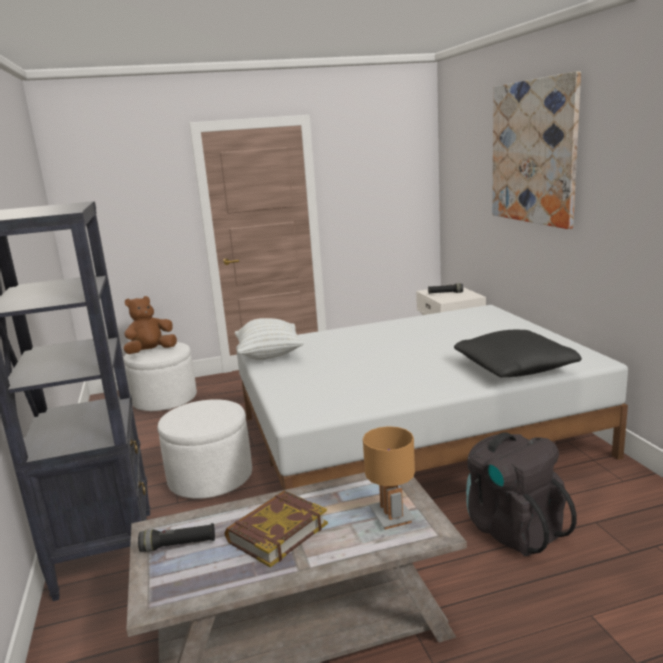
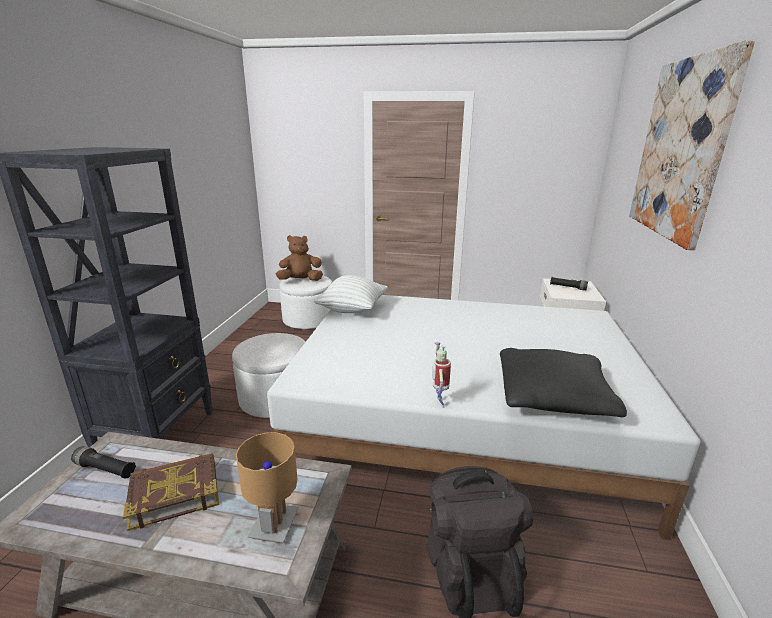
camera: 25 degrees right, 5 degrees up
none -> toy robot [432,342,451,408]

